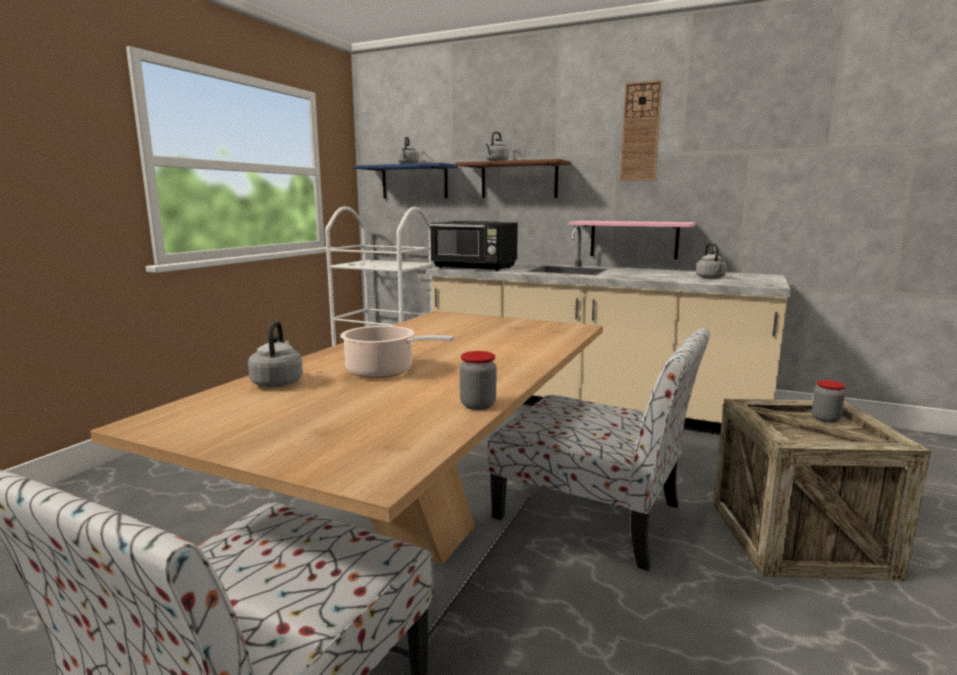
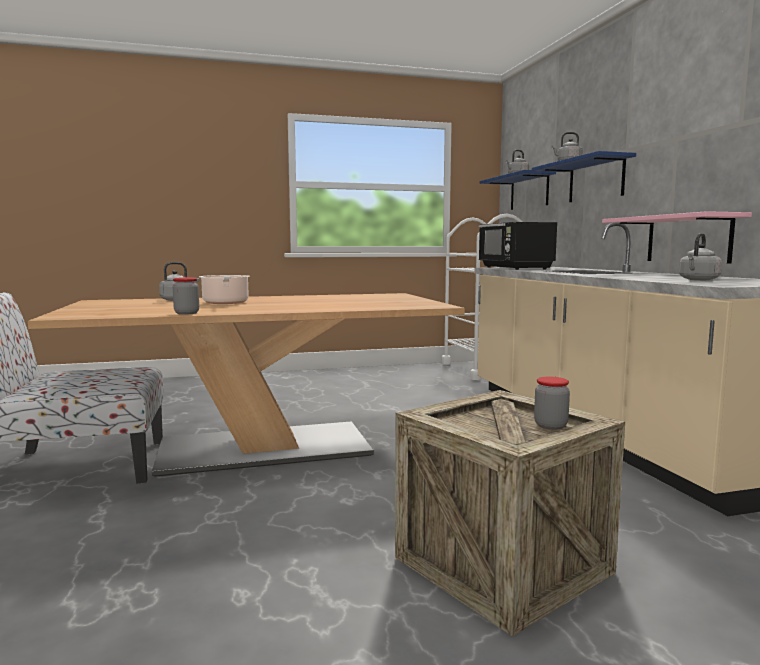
camera: 50 degrees right, 5 degrees down
brown shelf [455,159,571,198] -> blue shelf [532,151,636,202]
chair [488,328,710,571] -> none
wall clock [620,80,663,181] -> none

